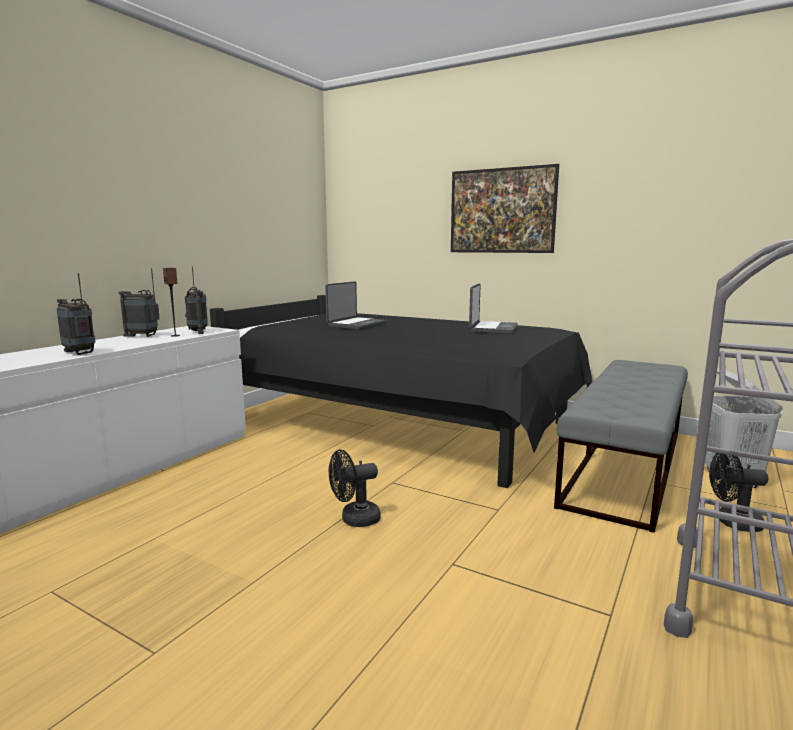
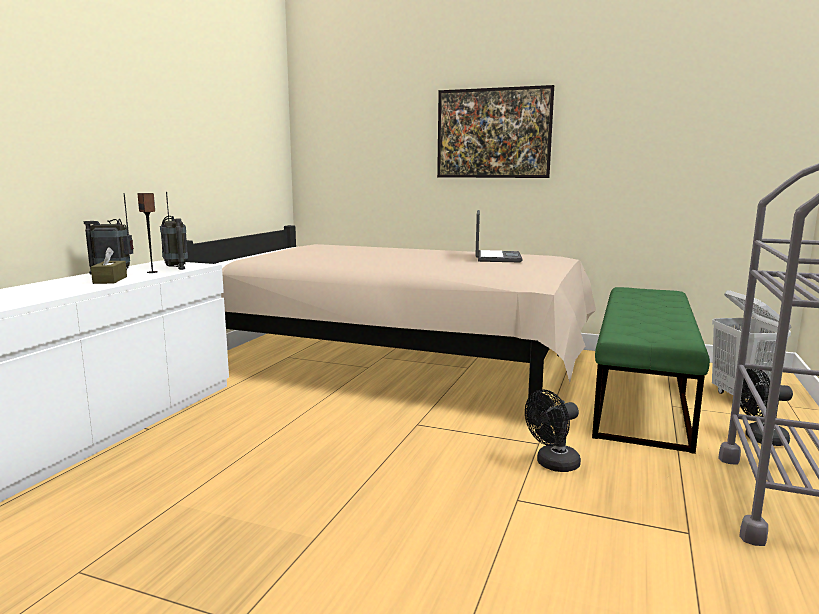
camera: 10 degrees left, 0 degrees up
radio [56,273,95,355] -> none
black bed [210,295,593,488] -> beige bed [186,225,596,420]
laptop [325,281,387,330] -> none
black fan [329,450,381,527] -> black fan moved to [525,390,581,472]
grey bench [554,360,688,533] -> green bench [592,287,710,454]
none -> brown tissue box [91,247,127,284]

